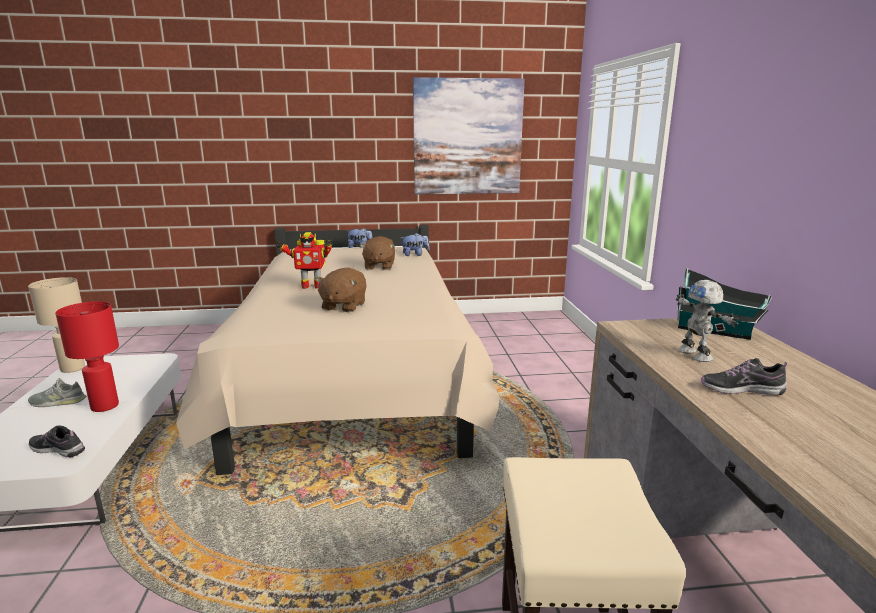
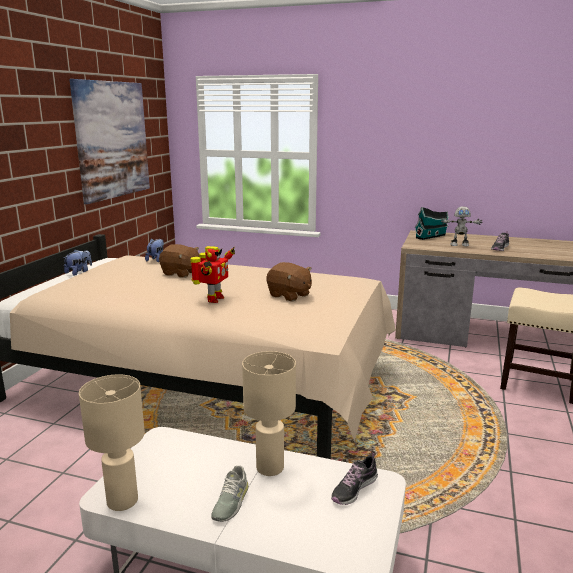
camera: 65 degrees left, 0 degrees up
red table lamp [55,301,119,412] -> beige table lamp [242,351,296,476]

